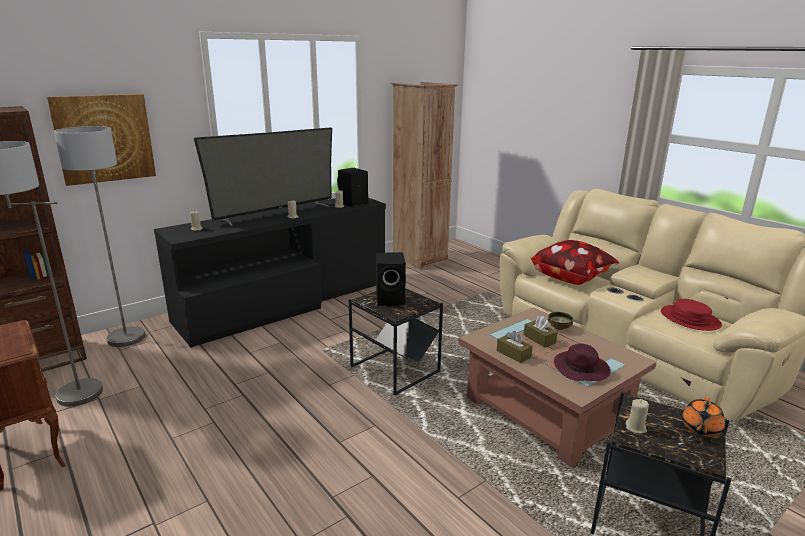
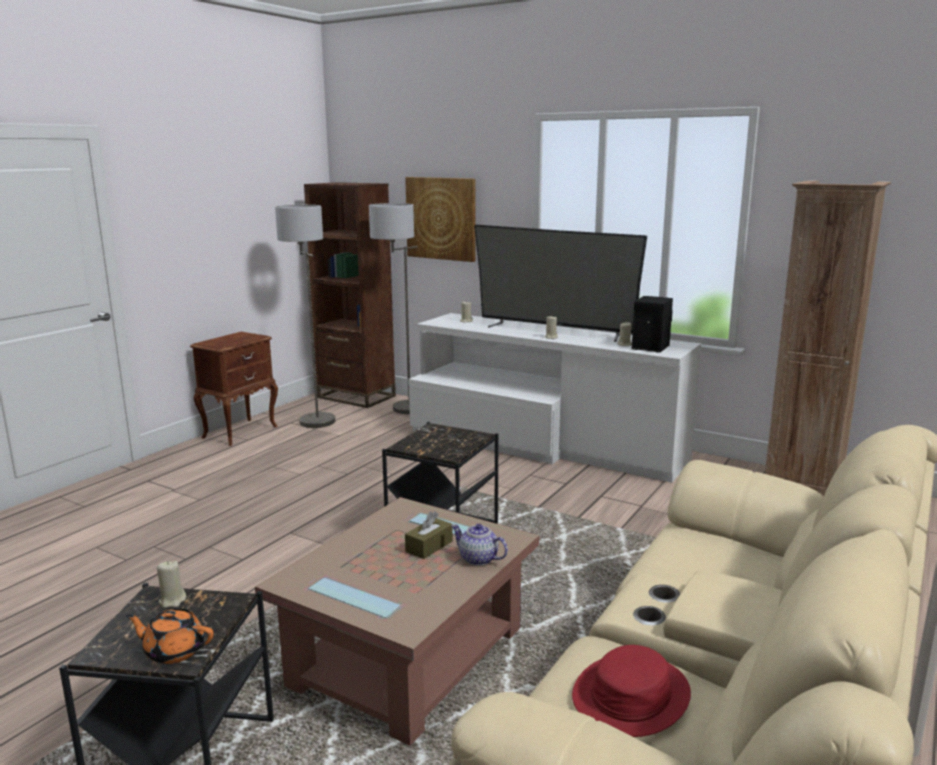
camera: 70 degrees right, 5 degrees down
black tv stand [154,198,386,348] -> white tv stand [408,313,701,483]
black speaker [376,252,406,306] -> none
brown tissue box [497,331,533,363] -> none
pillow [531,240,619,285] -> none
bowl [548,312,573,330] -> teapot [451,524,508,566]
purple hat [554,344,611,381] -> none

